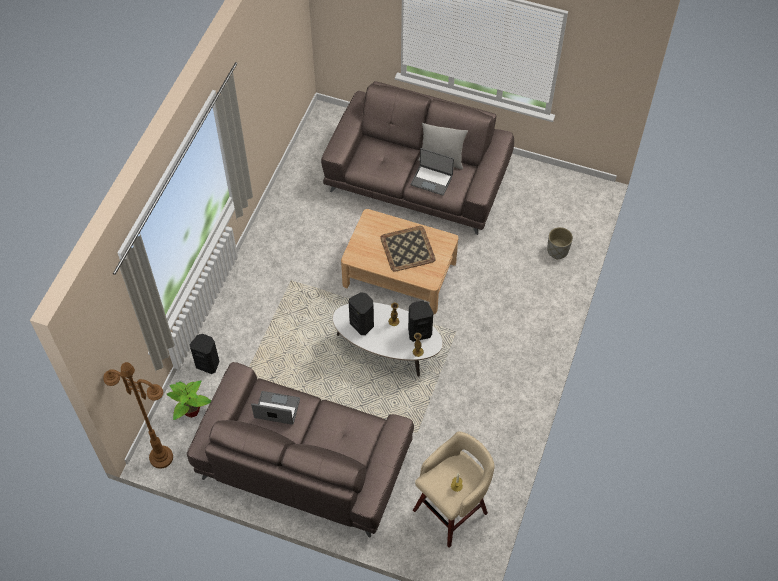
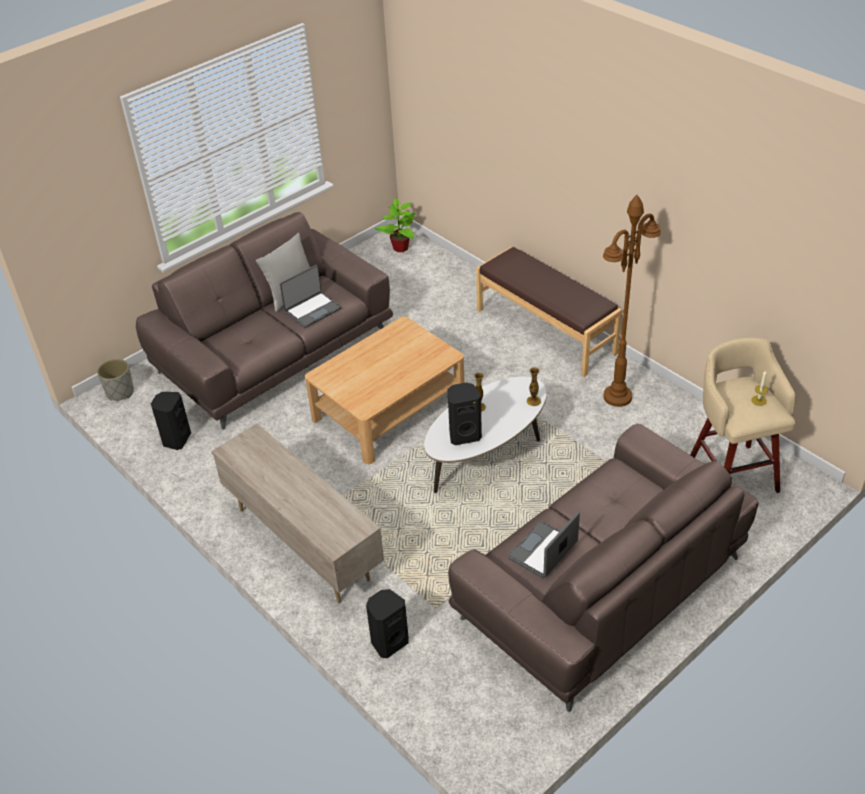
camera: 60 degrees left, 15 degrees down
brown floor lamp [103,362,173,469] -> brown floor lamp moved to [603,195,661,407]
potted plant [167,380,211,420] -> potted plant moved to [374,197,416,252]
tray [380,226,436,272] -> none
black speaker [408,301,433,342] -> black speaker moved to [151,392,191,450]
grey planter [547,227,573,259] -> grey planter moved to [97,359,134,401]
none -> beige tv stand [211,424,384,603]
none -> brown bench [476,247,622,377]

